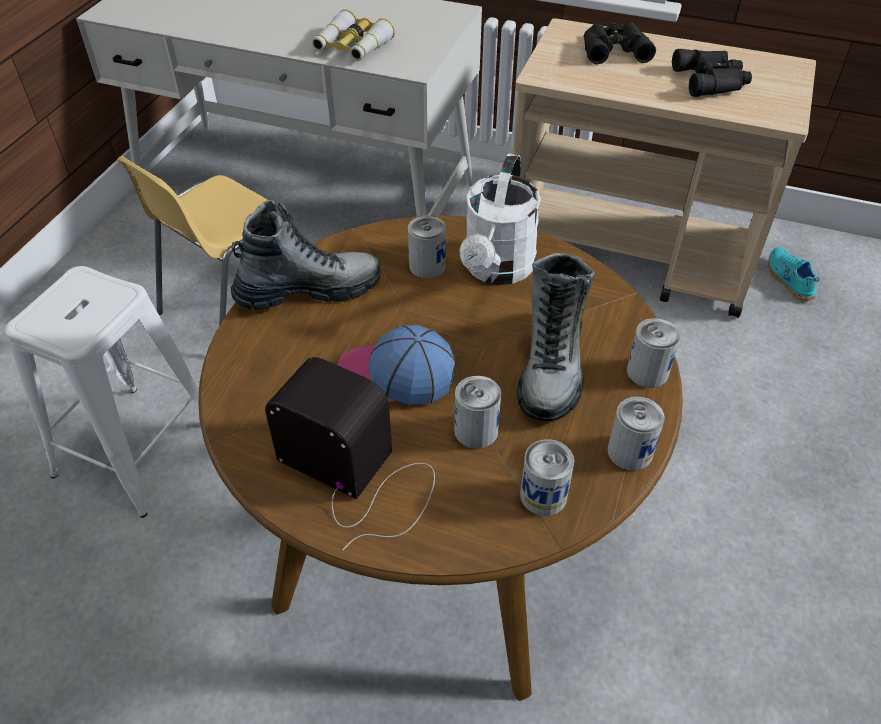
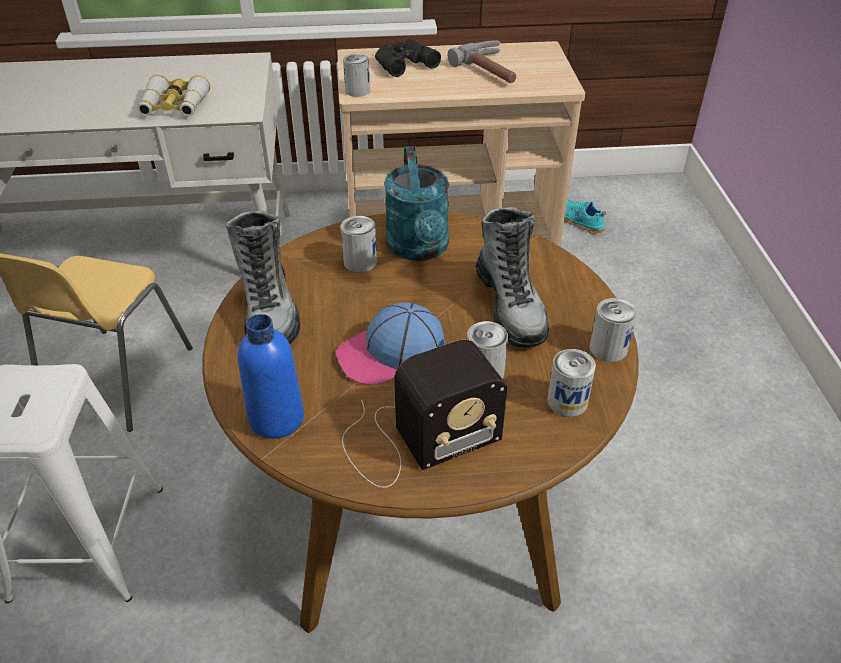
camera: 25 degrees left, 5 degrees down
boot [231,200,381,310] -> boot turned 120 degrees clockwise [225,210,300,344]
radio [265,357,435,551] -> radio turned 150 degrees clockwise [342,340,507,488]
white watering can [459,153,541,285] -> turquoise watering can [384,146,449,261]
can [627,318,680,388] -> can moved to [343,53,370,97]
black binoculars [672,49,752,97] -> hammer [448,40,516,83]
none -> blue bottle [238,314,304,439]

